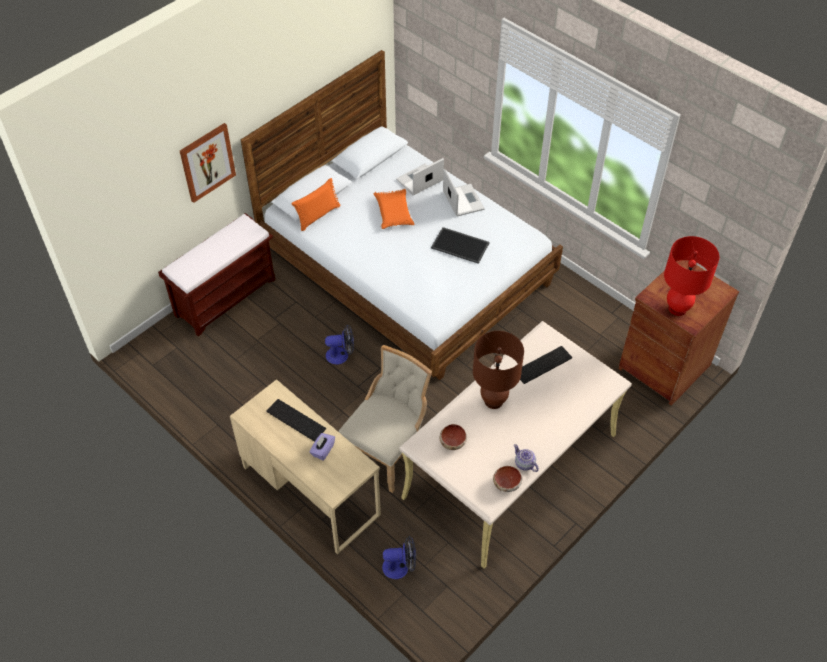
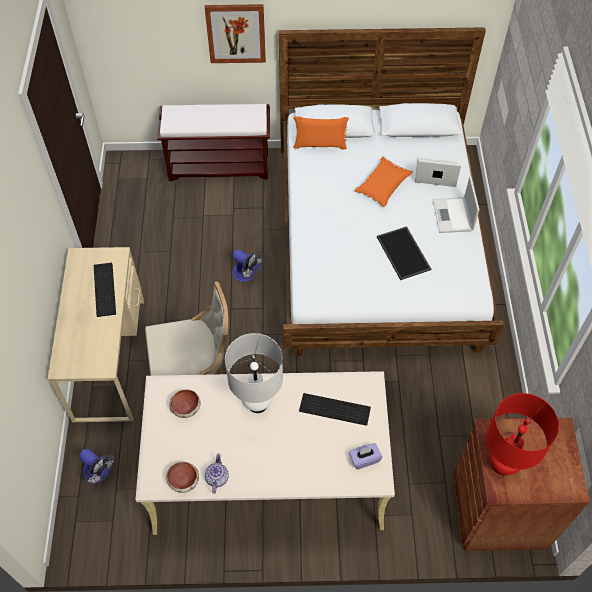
camera: 45 degrees right, 5 degrees up
purple tissue box [310,433,335,461] -> purple tissue box moved to [349,443,382,469]
laptop [443,169,485,216] -> laptop turned 150 degrees clockwise [433,176,480,233]
brown table lamp [473,331,524,409] -> white table lamp [225,333,283,413]

